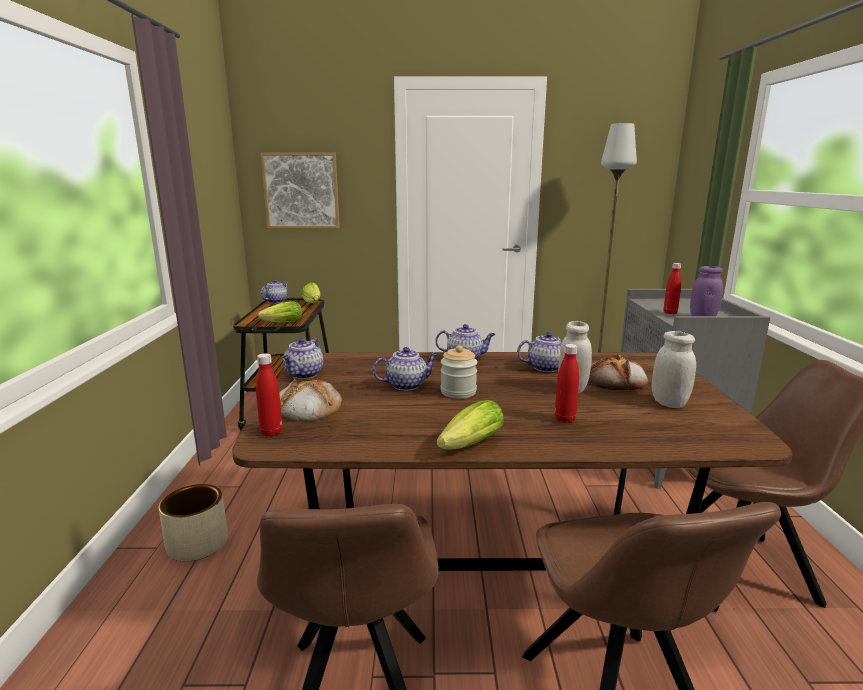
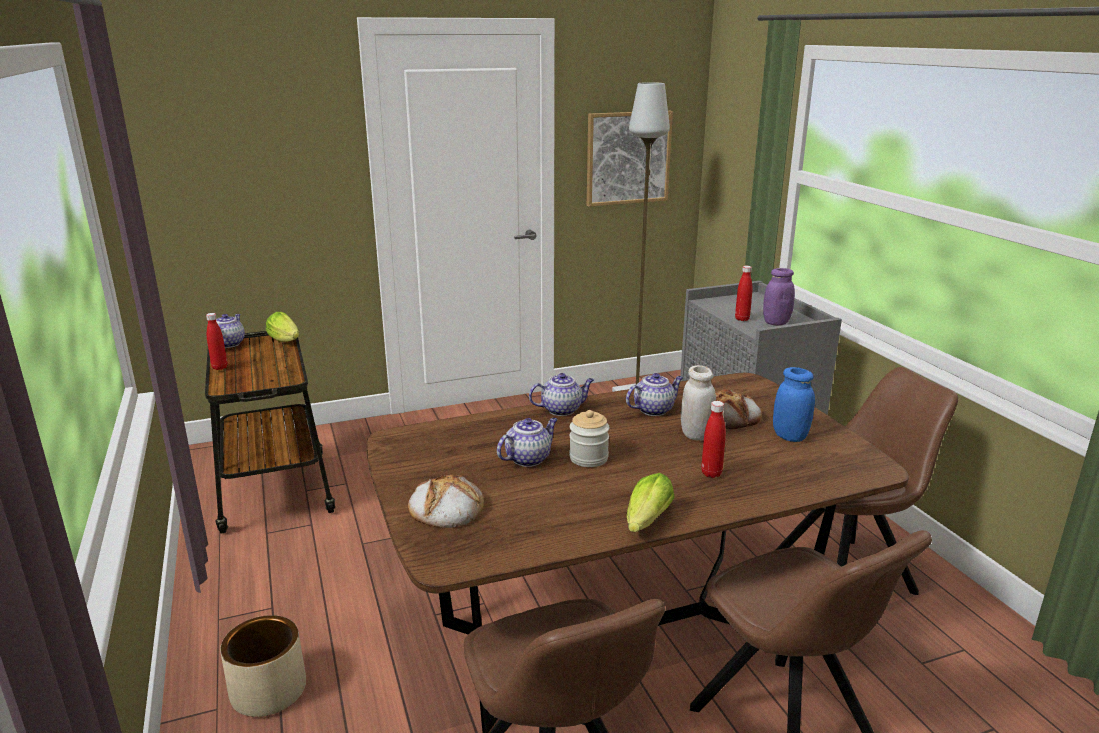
camera: 20 degrees left, 5 degrees up
red bottle [256,353,283,437] -> red bottle moved to [206,313,227,370]
lettuce [258,301,302,322] -> none
picture [260,152,340,228] -> picture moved to [587,111,673,207]
teapot [283,338,323,379] -> none
white jar [652,331,696,408] -> blue jar [773,367,815,442]

